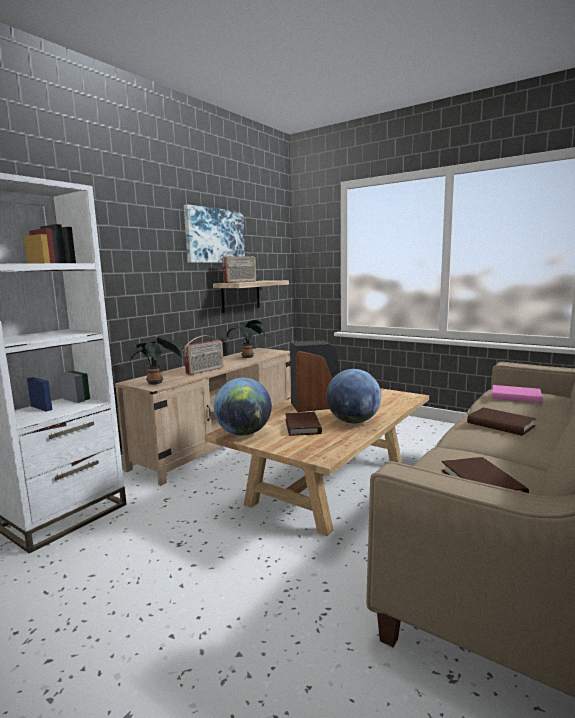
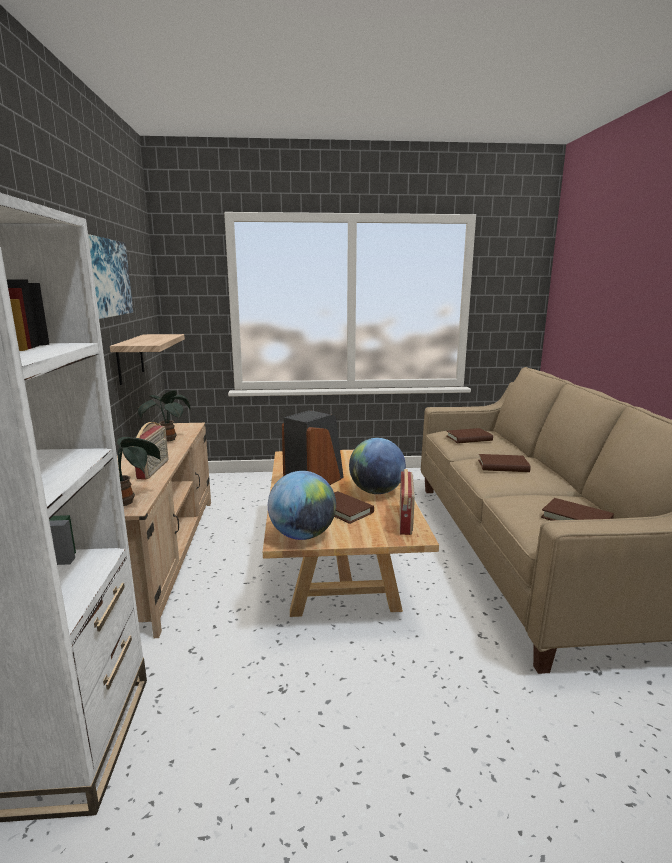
camera: 40 degrees left, 5 degrees up
radio [222,250,256,283] -> radio moved to [400,469,415,535]
pink book [492,385,542,403] -> brown book [446,428,493,443]

